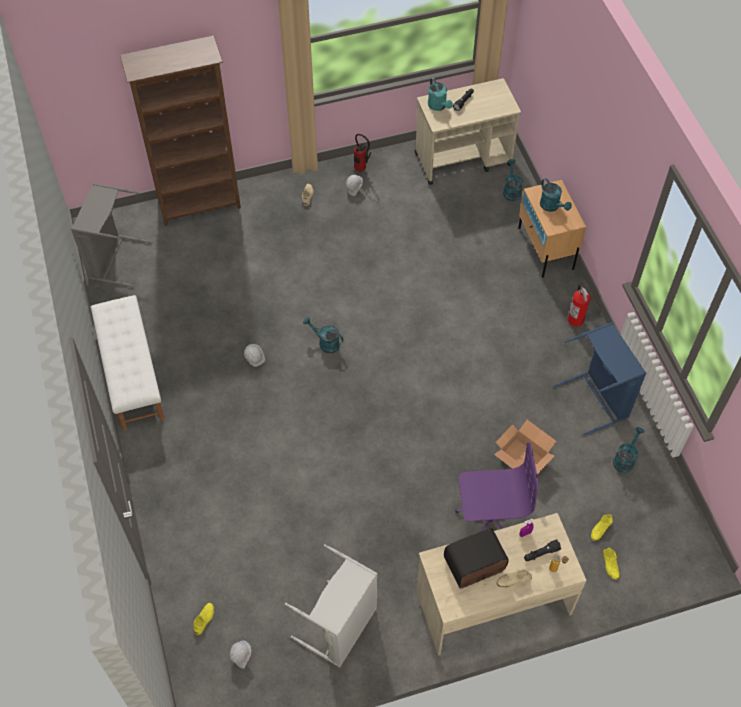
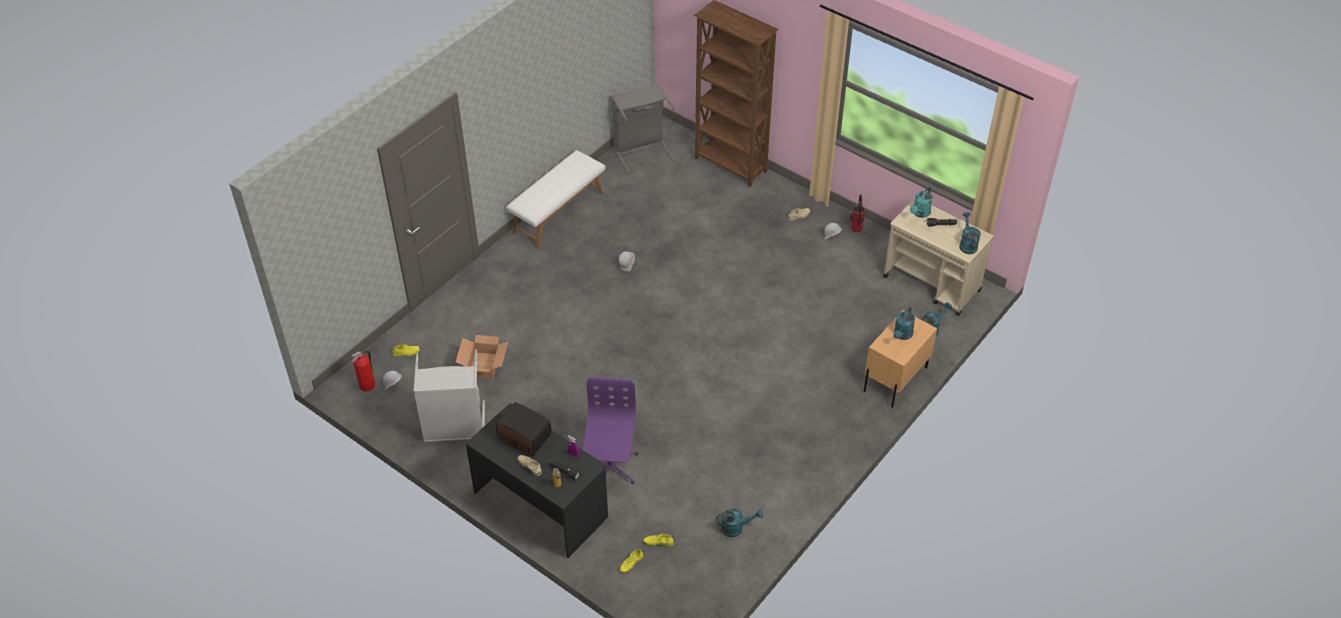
camera: 55 degrees right, 10 degrees down
turquoise watering can [303,317,344,353] -> turquoise watering can moved to [959,212,981,254]
beige desk [416,513,587,655] -> black desk [466,403,608,558]
purple office chair [455,443,539,532] -> purple office chair turned 135 degrees counterclockwise [582,377,638,484]
cardboard box [494,420,556,474] -> cardboard box moved to [456,335,508,379]
blue laundry basket [553,322,646,436] -> none
fire extinguisher [568,284,591,326] -> fire extinguisher moved to [351,350,375,392]

